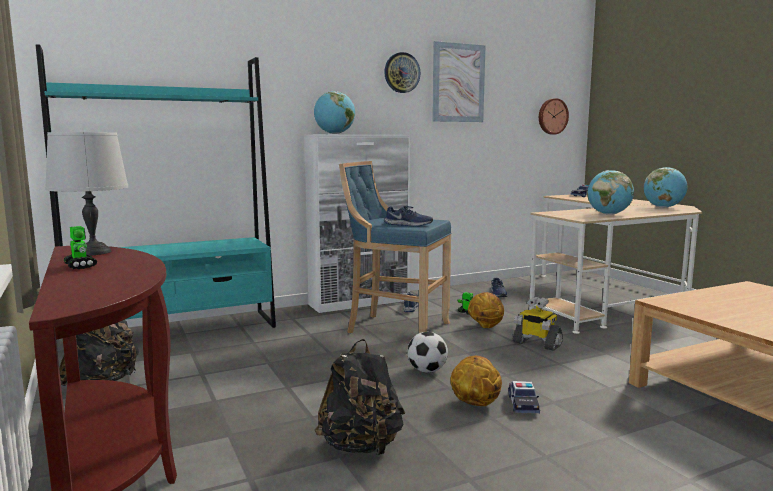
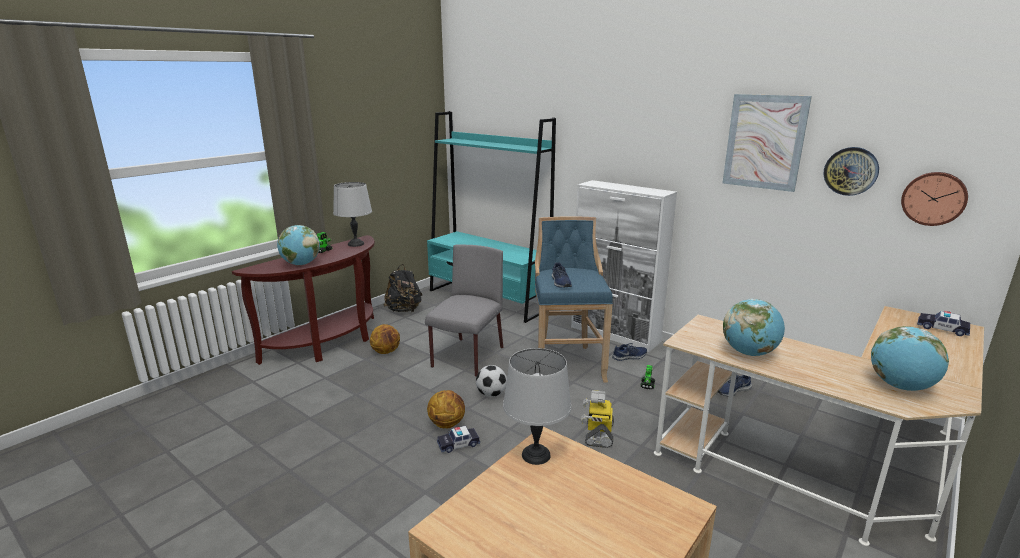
camera: 65 degrees right, 10 degrees up
globe [314,91,355,134] -> globe moved to [277,225,320,265]
black backpack [315,339,405,455] -> none
wall clock [384,52,420,93] -> wall clock moved to [823,147,879,196]
basketball [468,292,504,328] -> basketball moved to [370,324,400,354]
none -> grey chair [425,245,503,377]
none -> grey table lamp [503,348,571,465]

